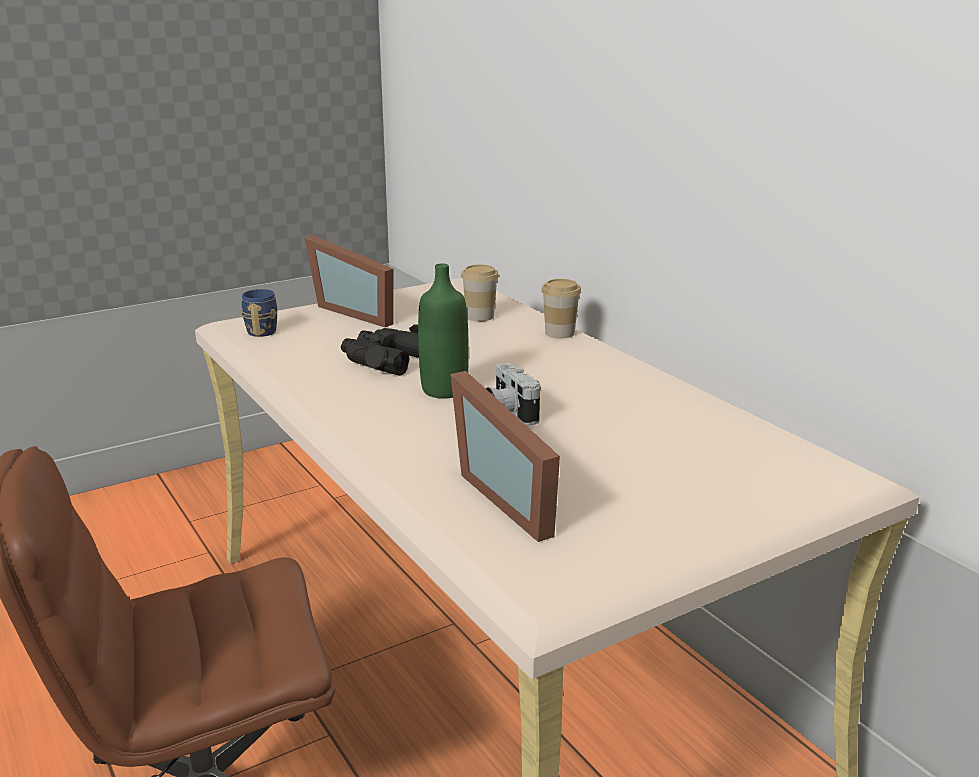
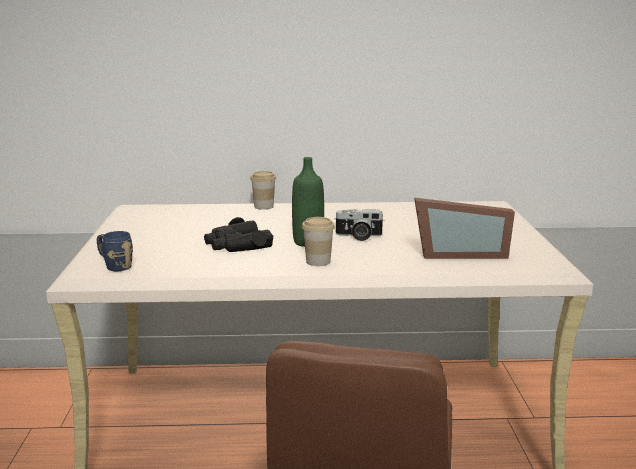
camera: 60 degrees left, 5 degrees down
picture frame [304,235,394,327] -> none
cup [461,264,499,321] -> cup moved to [302,217,335,266]

